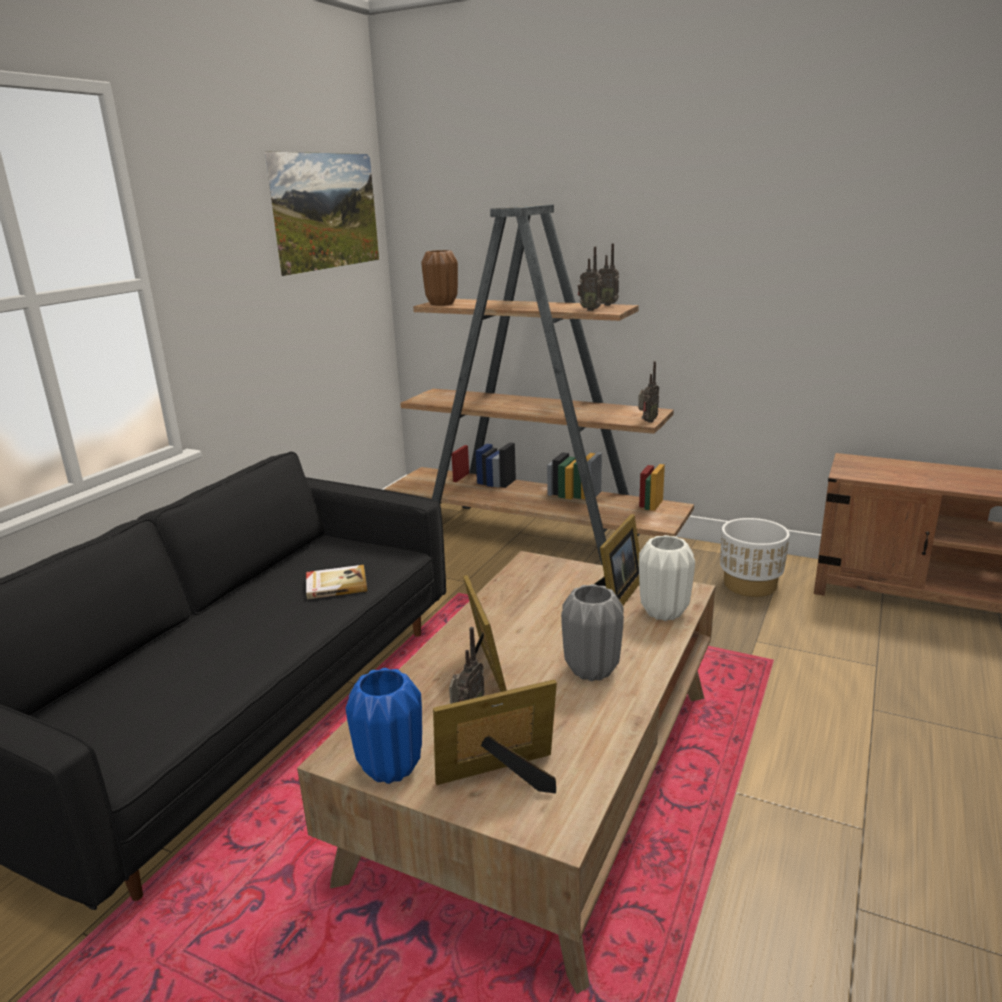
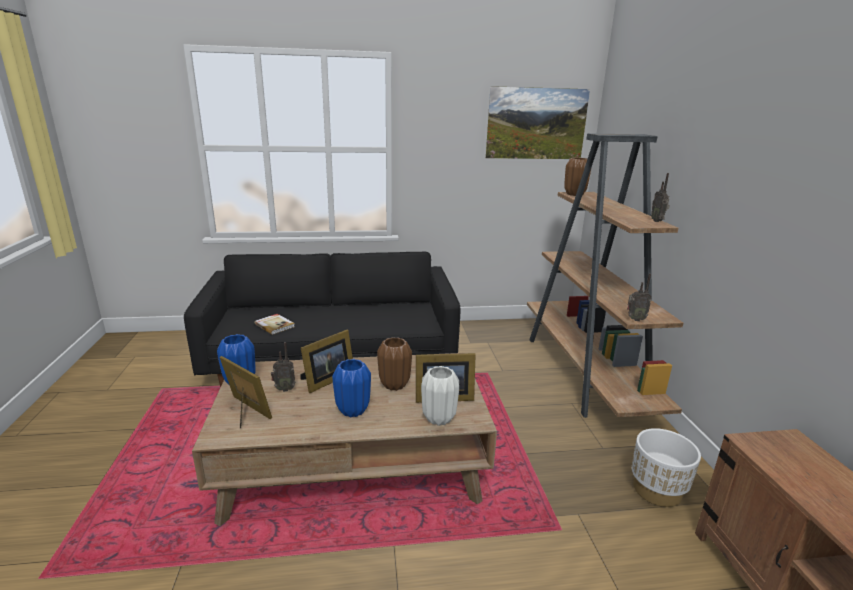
camera: 55 degrees right, 0 degrees up
book [306,565,367,599] -> book moved to [254,314,295,335]
grey vase [561,584,624,681] -> blue vase [332,359,371,417]
radio [578,246,602,311] -> none
none -> brown vase [377,337,412,391]

